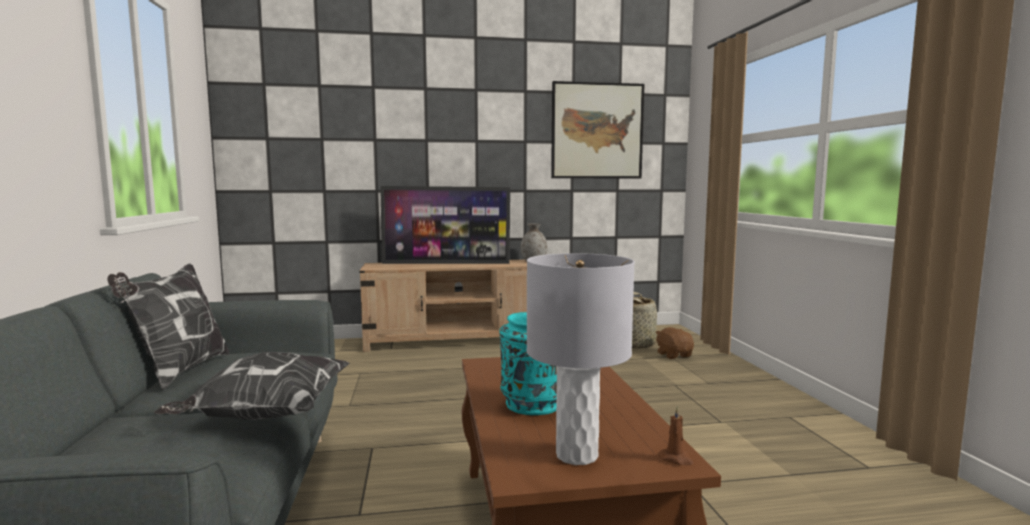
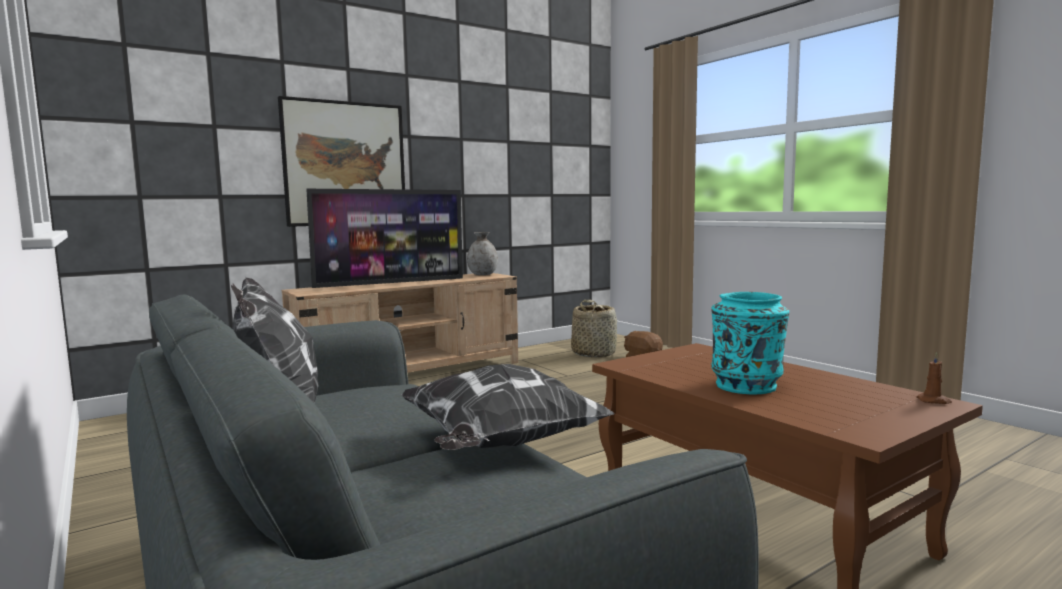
camera: 25 degrees left, 0 degrees up
grey table lamp [526,253,635,465] -> none
picture [551,81,645,178] -> picture moved to [278,96,405,227]

